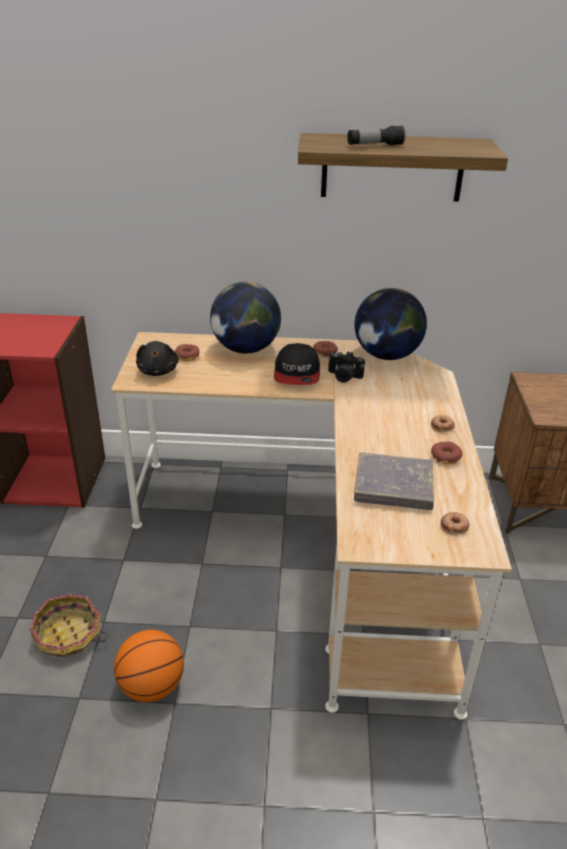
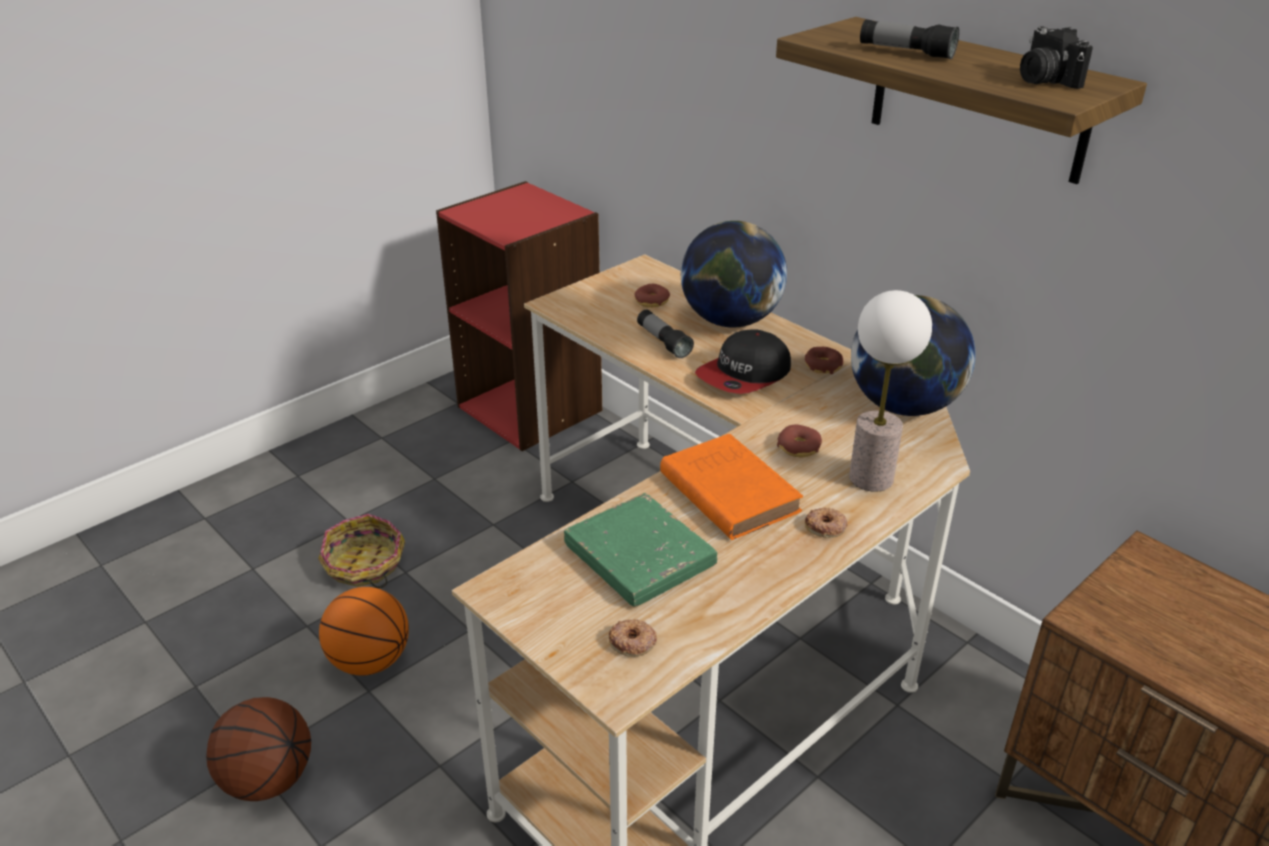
camera: 45 degrees right, 0 degrees up
black plush toy [136,341,179,376] -> none
camera [328,351,365,383] -> camera moved to [1020,27,1093,89]
grey book [354,452,434,510] -> green book [564,493,717,607]
donut [431,441,463,464] -> donut moved to [777,424,822,457]
none -> basketball [206,697,311,801]
none -> flashlight [637,310,694,358]
none -> orange book [660,434,803,540]
none -> table lamp [849,290,932,492]

